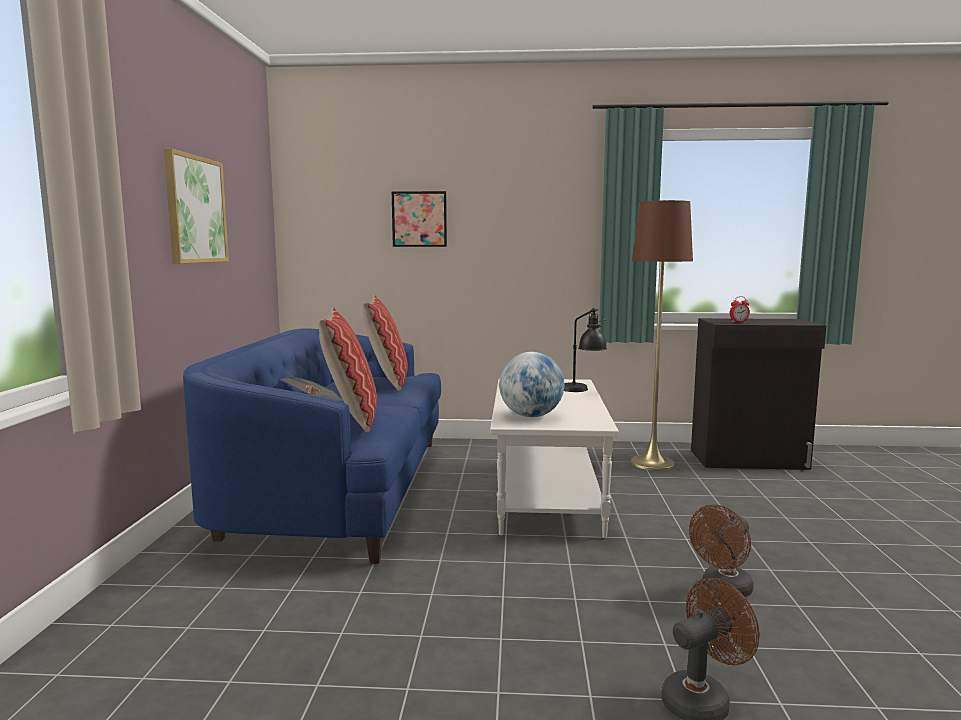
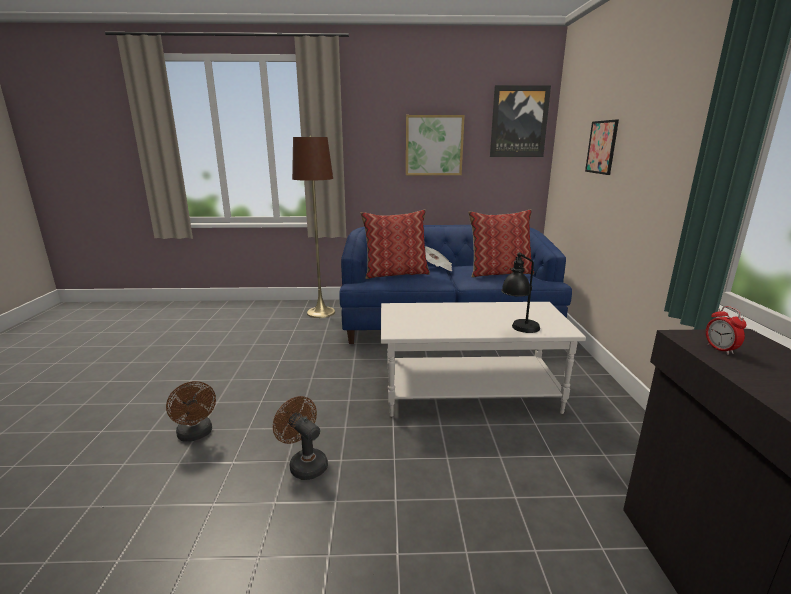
camera: 85 degrees right, 10 degrees up
globe [499,352,564,417] -> none
brown floor lamp [630,200,693,471] -> brown floor lamp moved to [292,136,335,318]
none -> picture [490,85,551,157]

